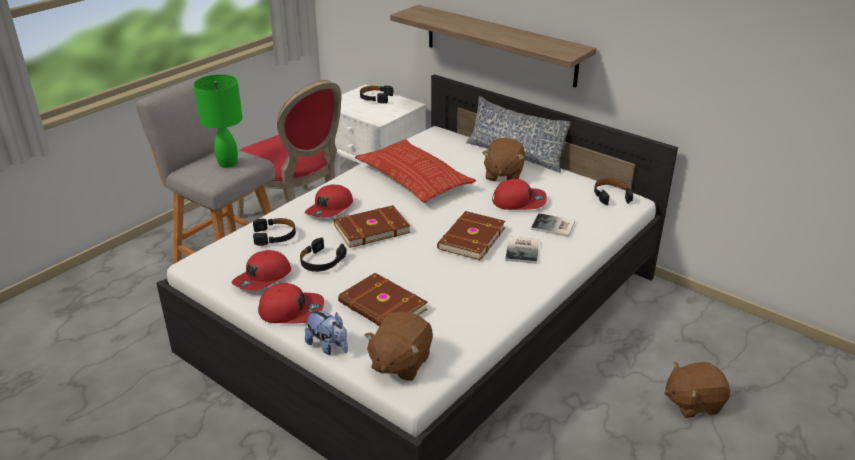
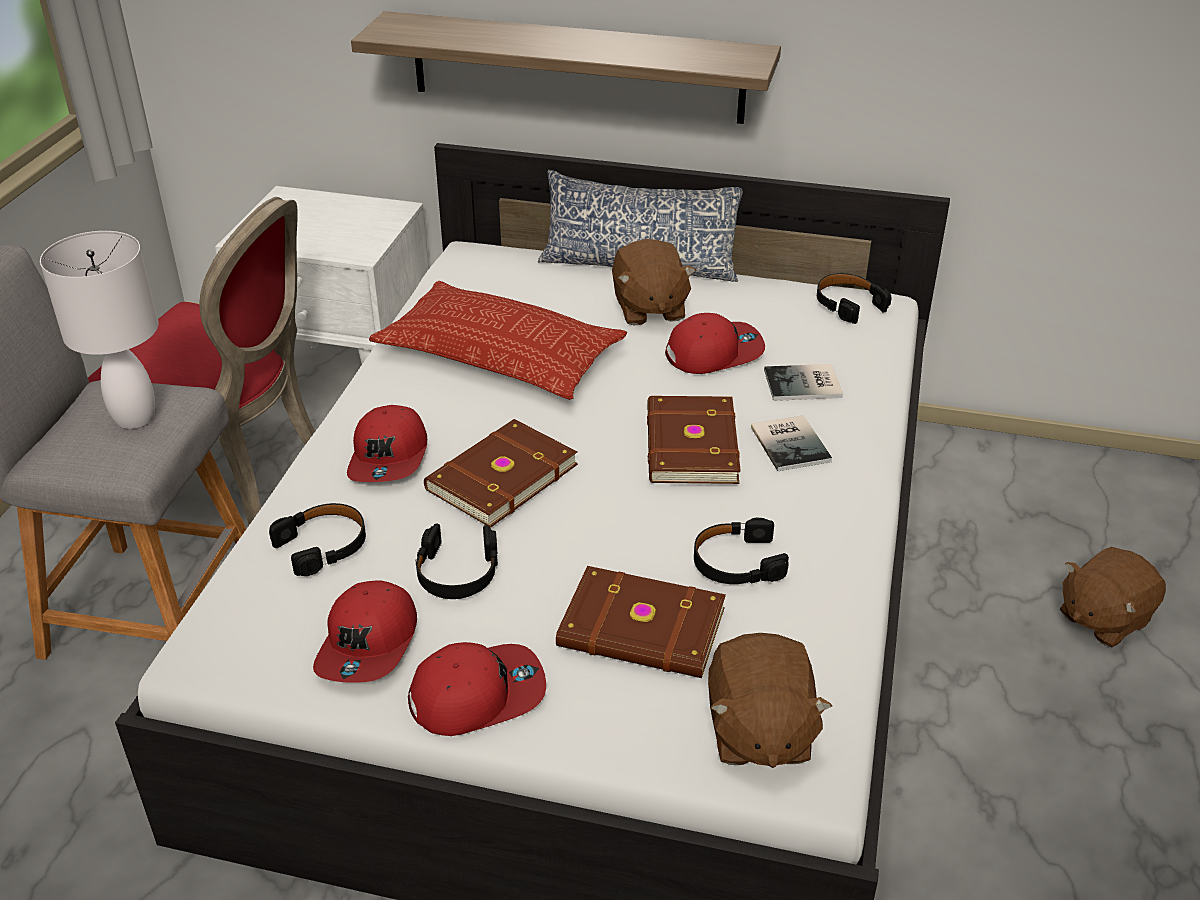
camera: 25 degrees left, 5 degrees up
green table lamp [194,75,243,168] -> white table lamp [40,231,159,429]
plush toy [305,309,348,355] -> none
black headphones [360,86,393,103] -> black headphones moved to [694,518,789,584]

